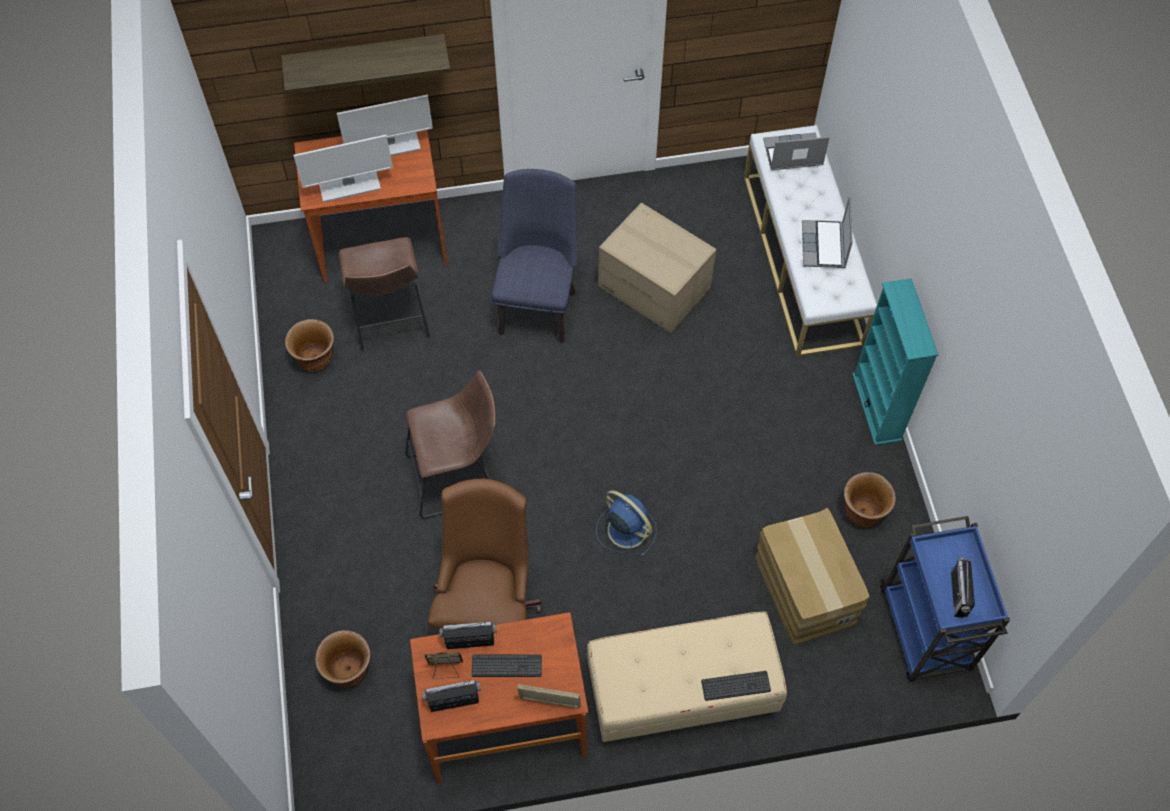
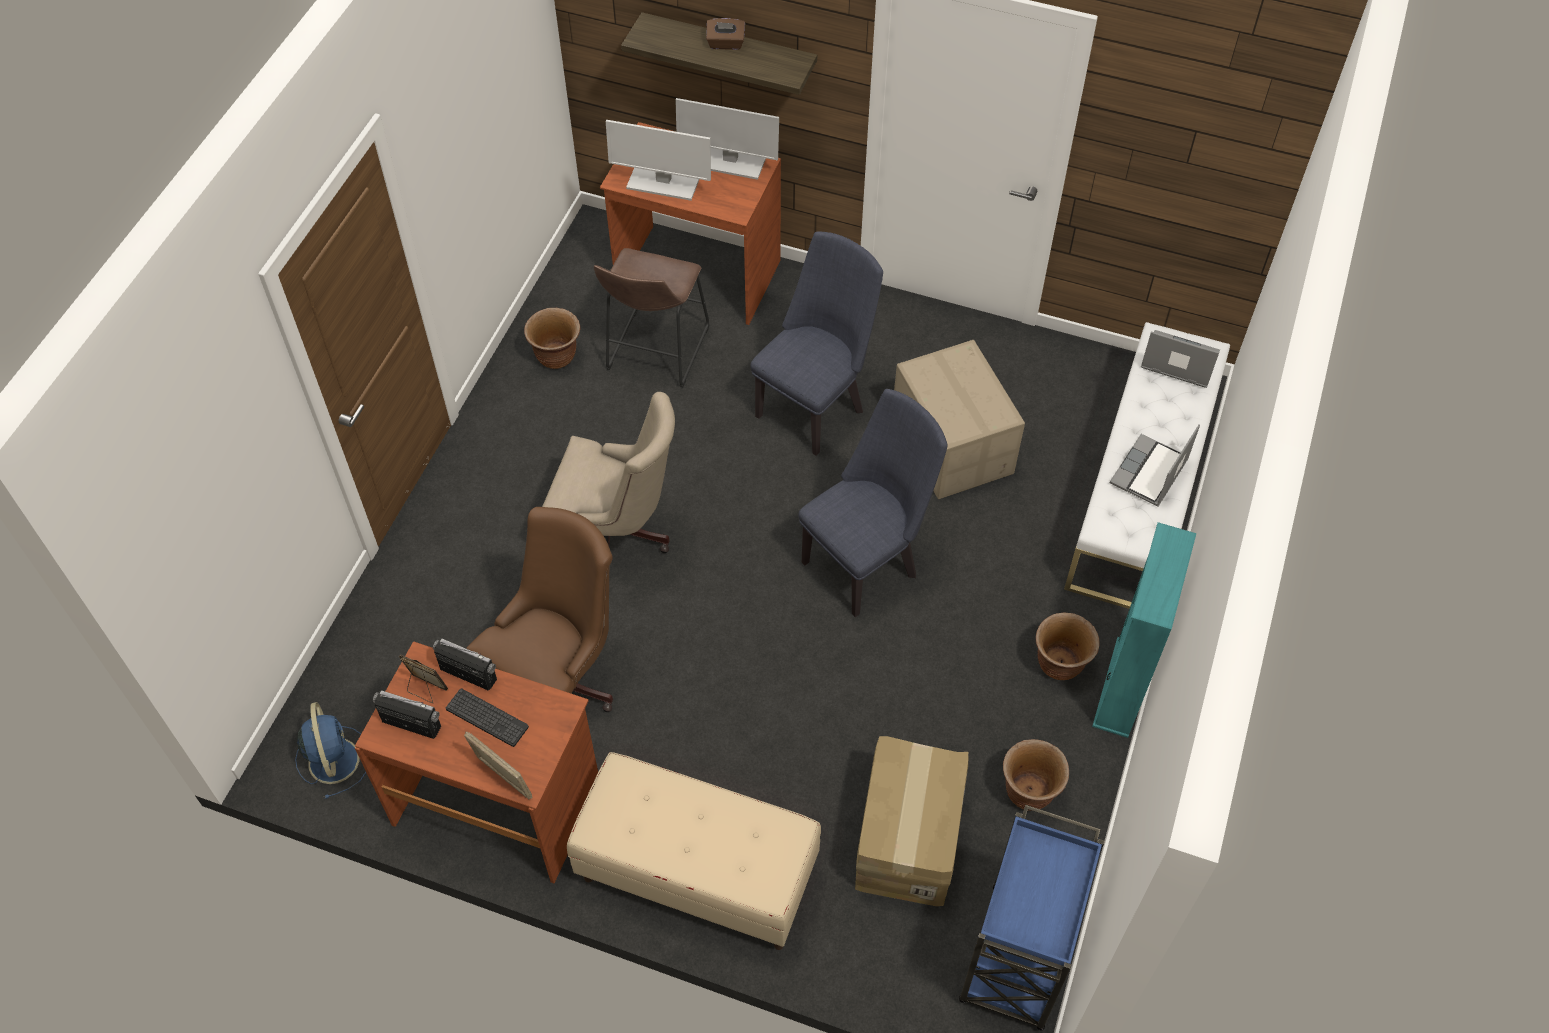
camera: 30 degrees right, 5 degrees down
brown planter [315,630,371,687] -> brown planter moved to [1036,612,1100,680]
brown stool [405,371,496,519] -> beige office chair [542,392,675,553]
blue fan [596,490,657,557] -> blue fan moved to [295,702,366,799]
keyboard [701,671,771,701] -> none
radio [951,558,975,617] -> none
none -> brown tissue box [706,18,745,50]
none -> blue chair [798,389,948,617]

